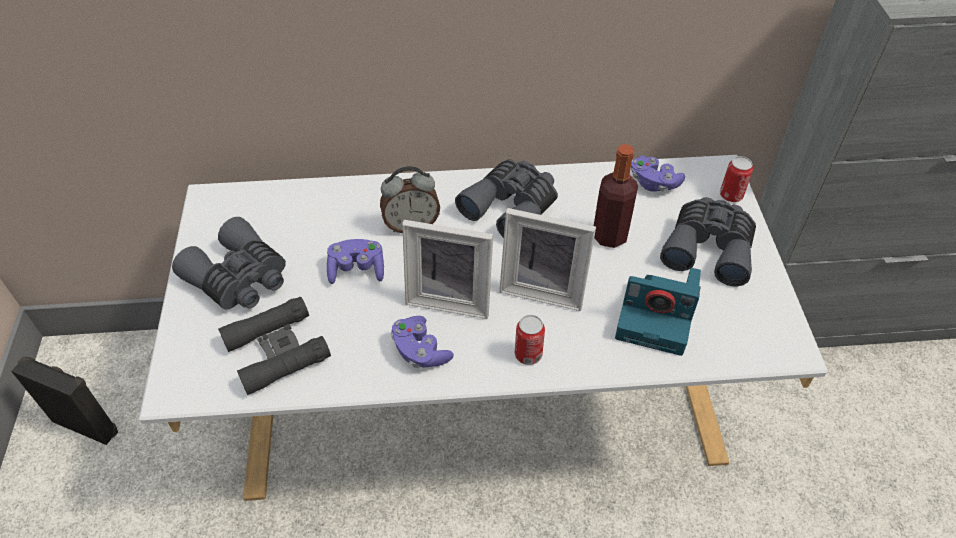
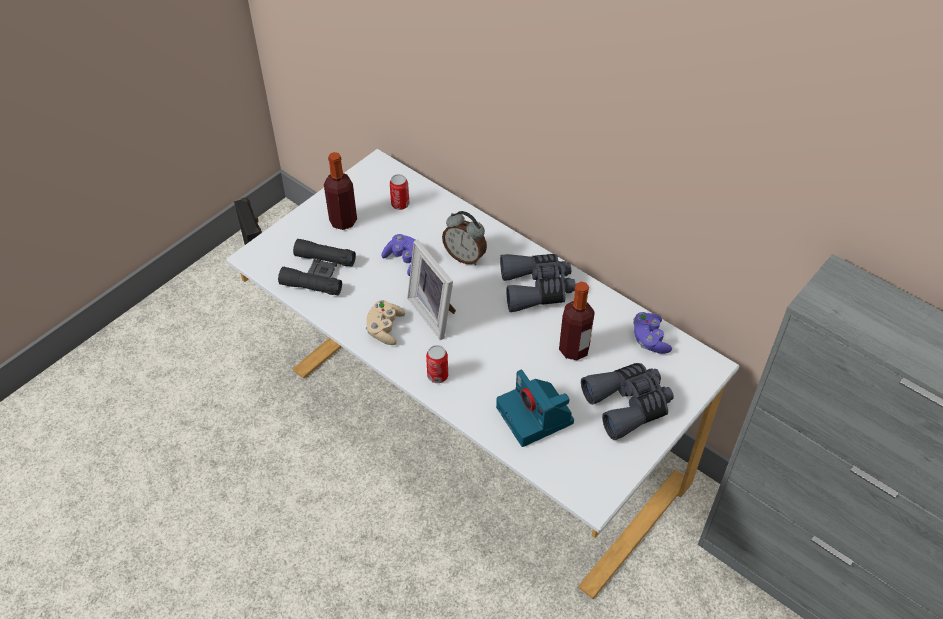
camera: 45 degrees right, 0 degrees up
grey binoculars [172,217,286,310] -> bottle [324,152,357,230]
purple game controller [391,316,454,368] -> beige game controller [366,300,405,345]
picture frame [499,208,596,311] -> none
can [720,156,753,202] -> can moved to [390,174,410,210]

